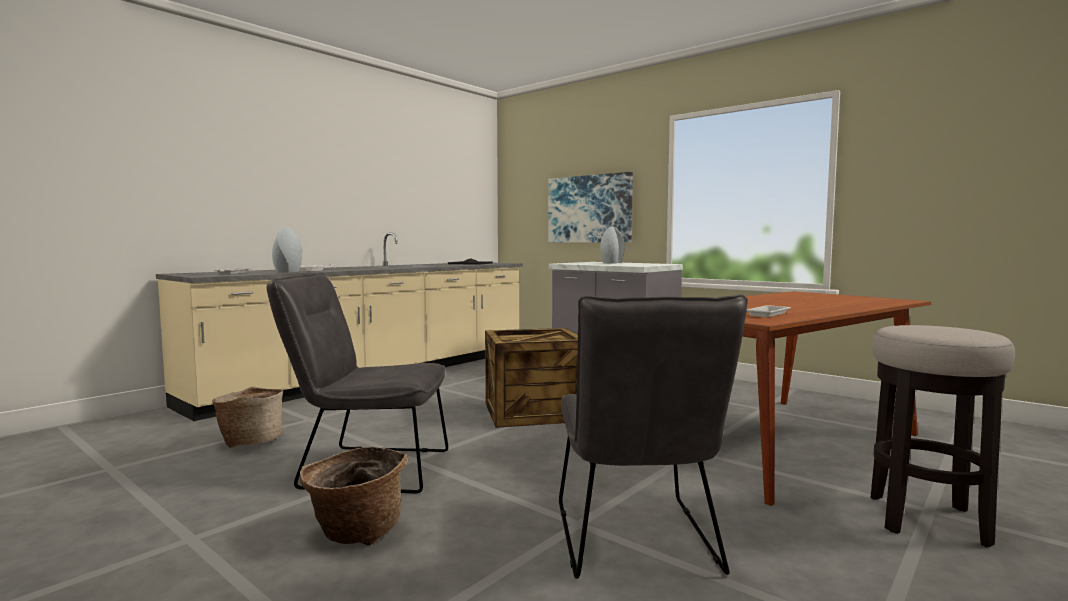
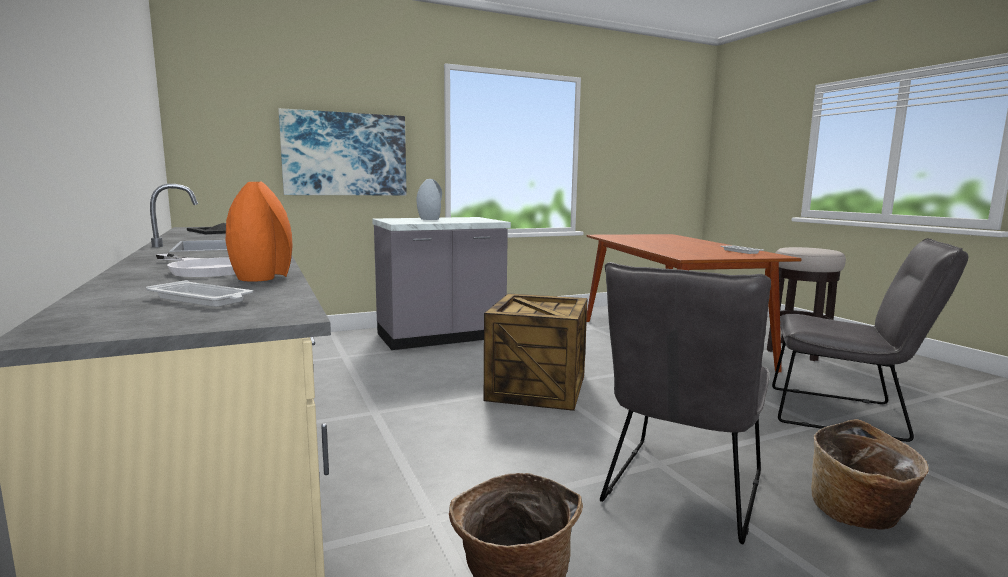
camera: 65 degrees left, 5 degrees up
grey vase [272,227,302,273] -> orange vase [226,182,292,282]

